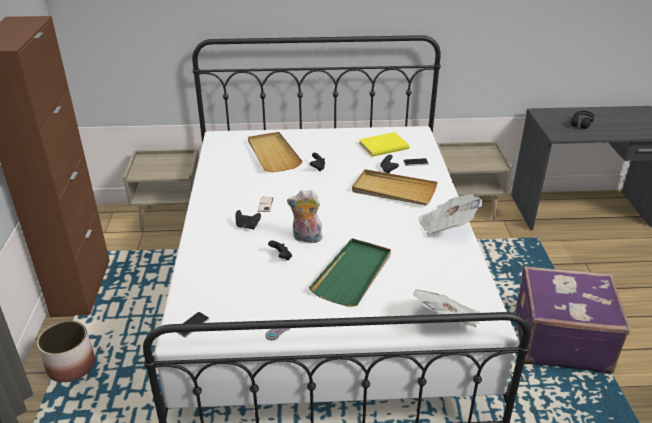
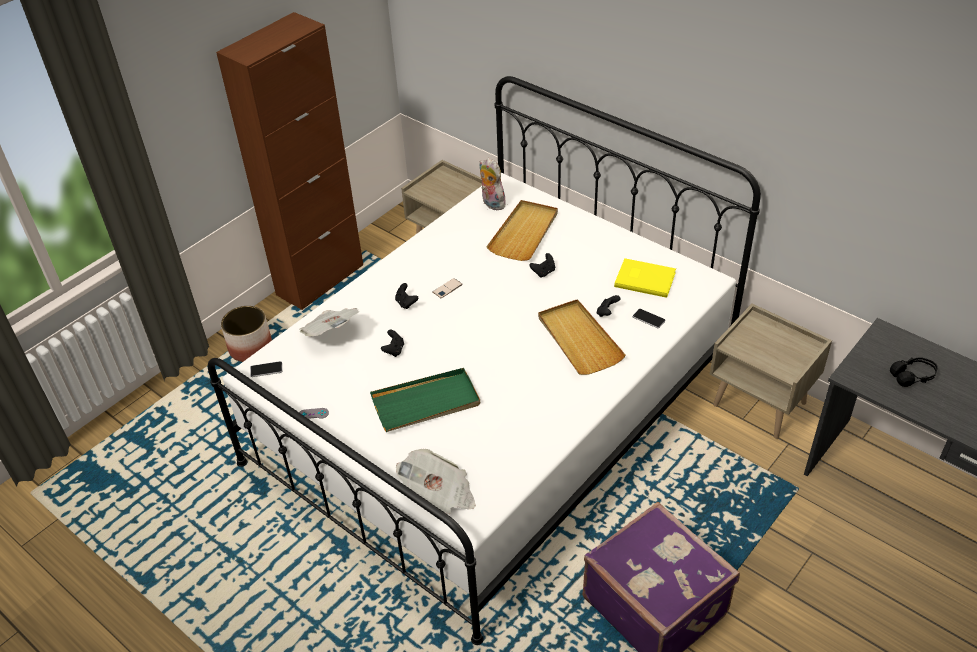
camera: 45 degrees right, 10 degrees up
plush toy [287,190,322,243] -> plush toy moved to [480,158,506,210]
newspaper [418,194,483,234] -> newspaper moved to [299,308,359,336]

